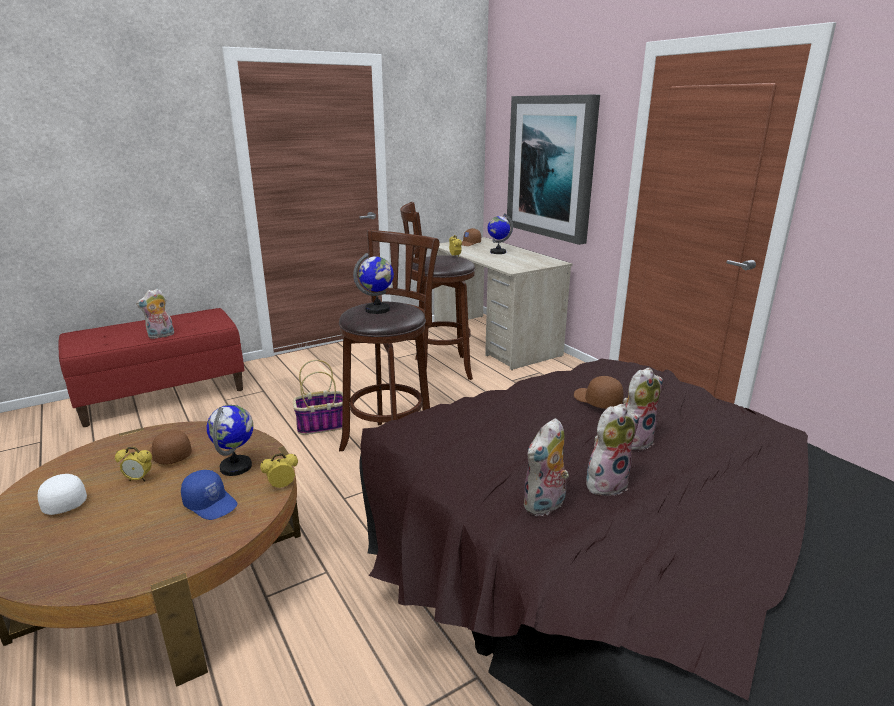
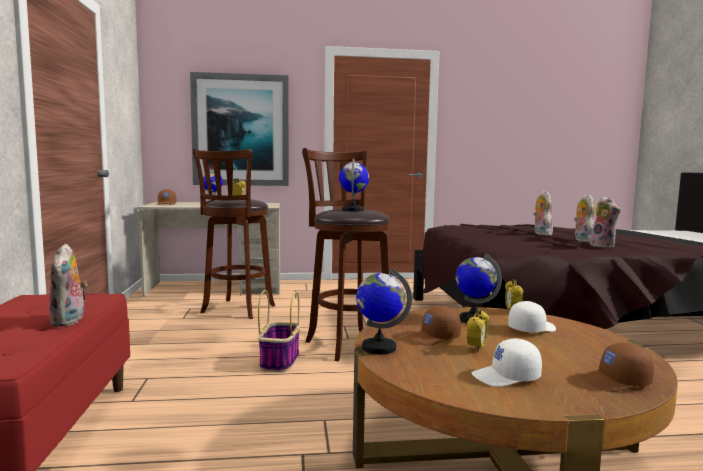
camera: 65 degrees left, 15 degrees down
blue cap [181,470,238,520] -> white cap [508,301,556,332]
brown cap [574,376,624,409] -> brown cap moved to [580,343,654,392]
none -> globe [356,268,412,355]

